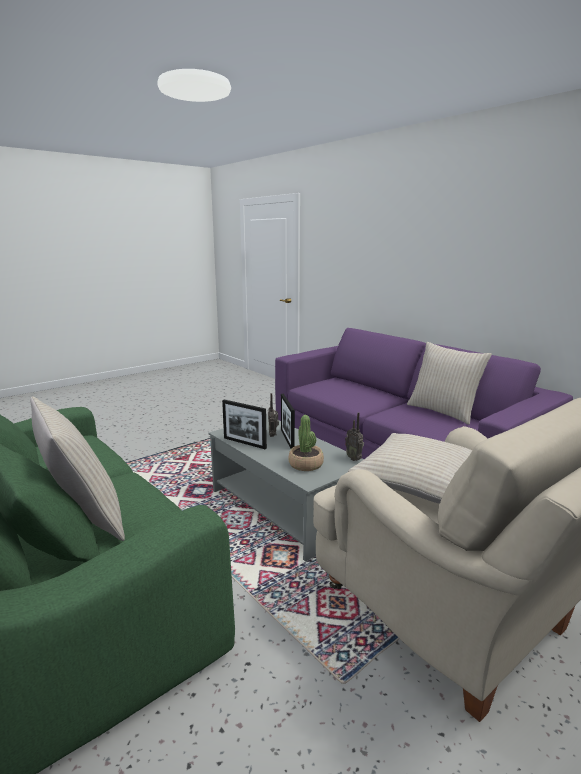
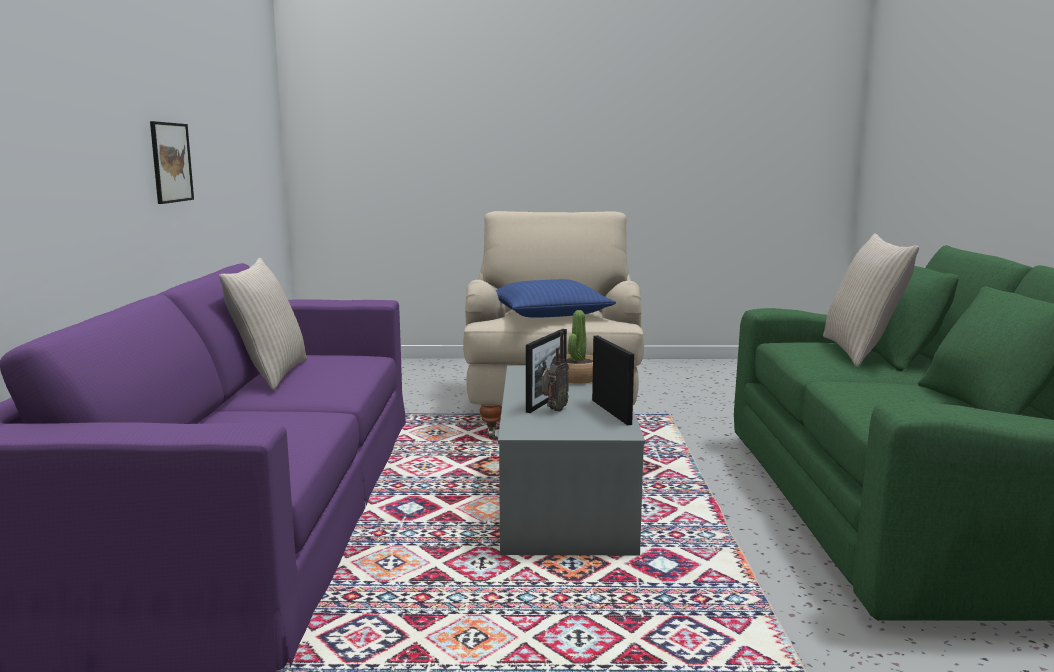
camera: 140 degrees left, 5 degrees down
radio [345,412,364,461] -> none
beige pillow [348,433,472,504] -> blue pillow [496,279,616,318]
none -> picture [150,121,194,204]

